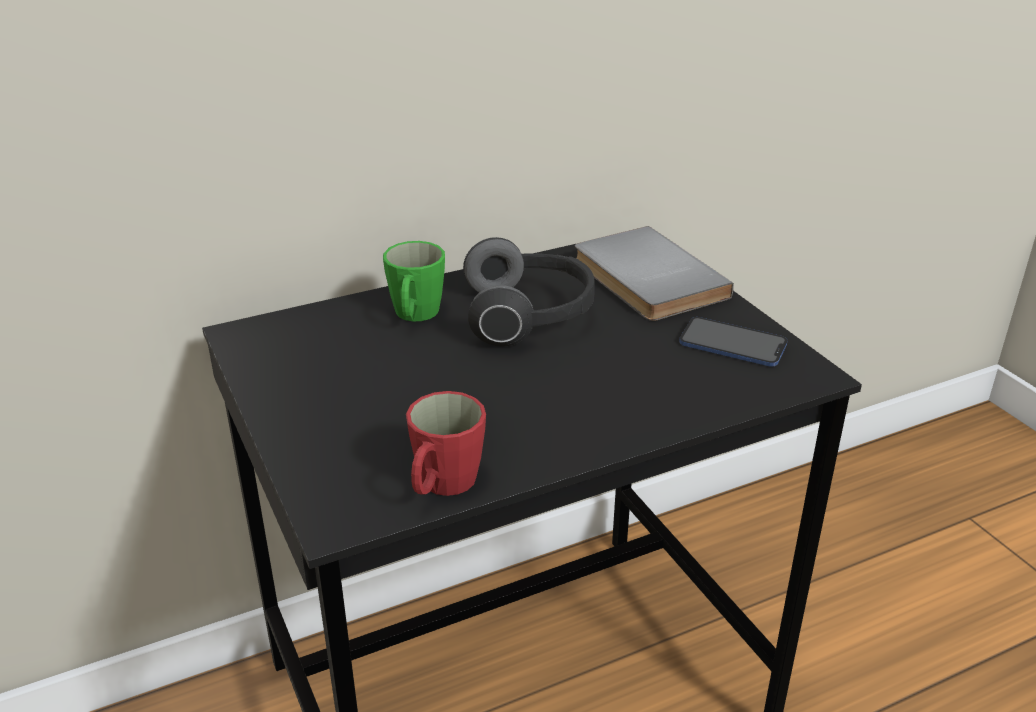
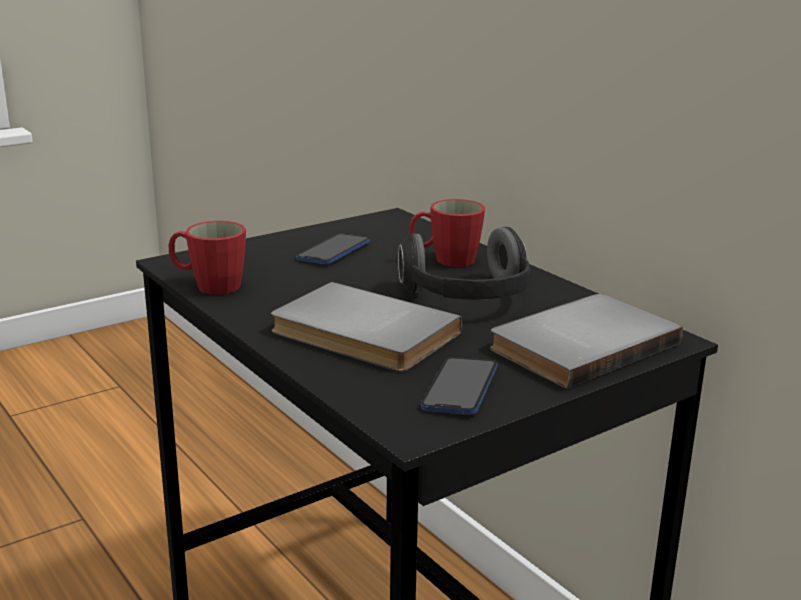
camera: 80 degrees right, 10 degrees down
green mug [383,241,445,322] -> red mug [409,199,485,267]
none -> grey book [271,282,462,372]
none -> phone [296,234,370,264]

